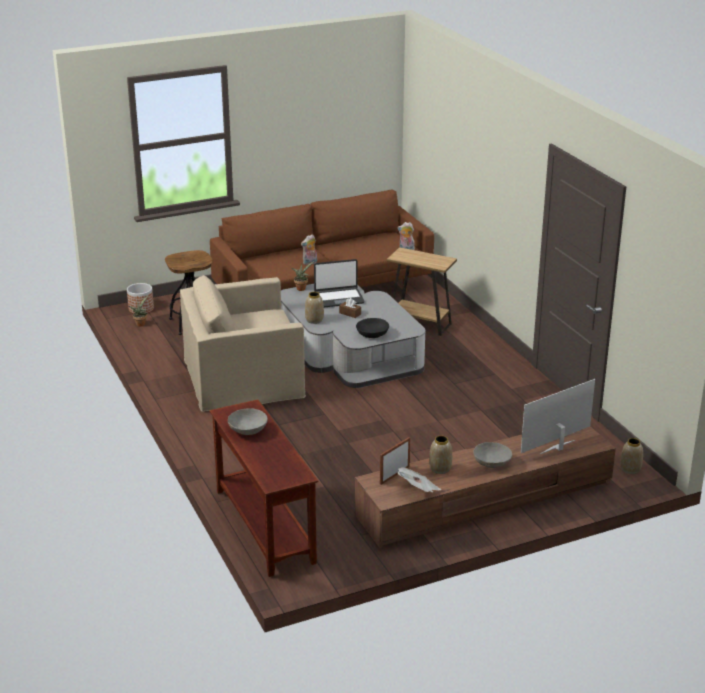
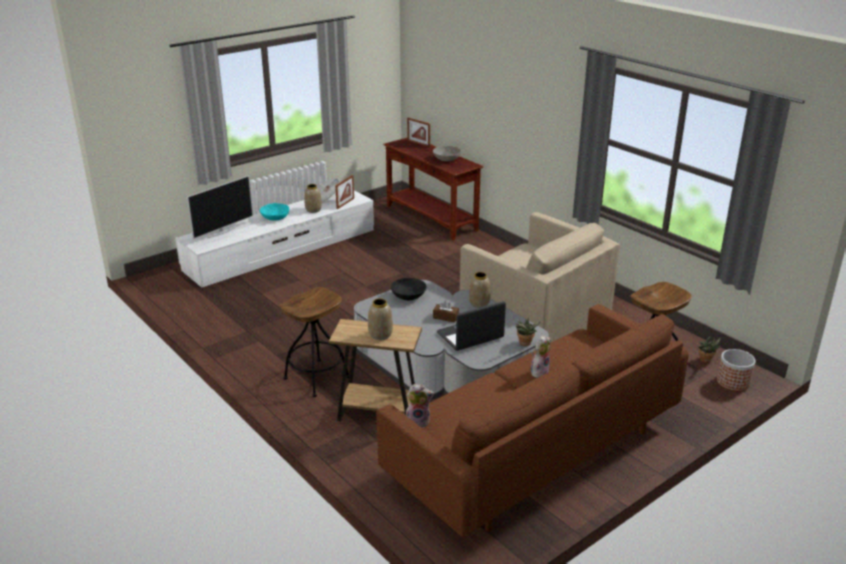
camera: 165 degrees right, 0 degrees up
beige armchair [180,275,306,412] -> beige armchair turned 75 degrees clockwise [459,212,620,342]
brown tv stand [355,426,616,548] -> white tv stand [175,190,374,288]
grey bowl [473,442,512,468] -> turquoise bowl [260,203,289,220]
vase [620,438,643,474] -> vase moved to [368,298,393,340]
none -> brown stool [279,287,349,397]
none -> picture frame [407,117,430,147]

